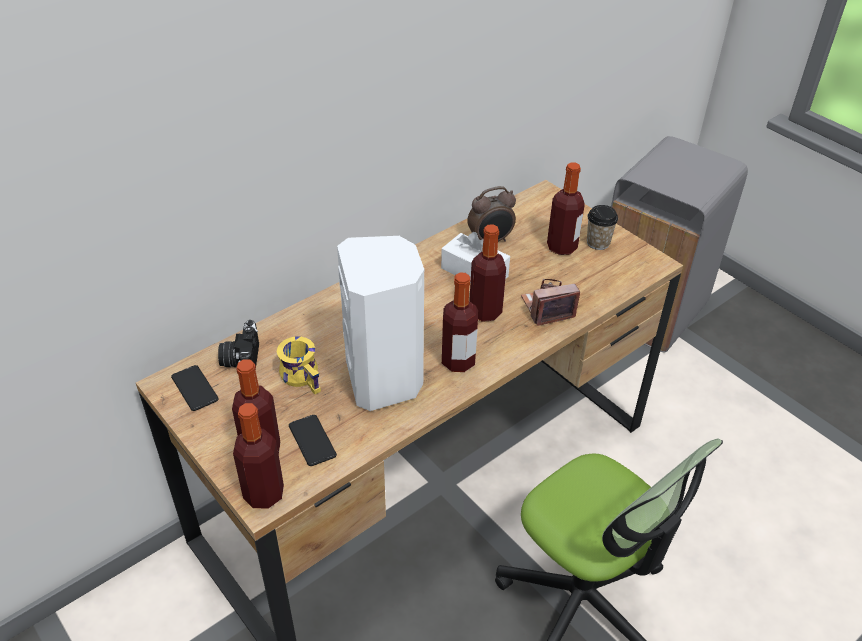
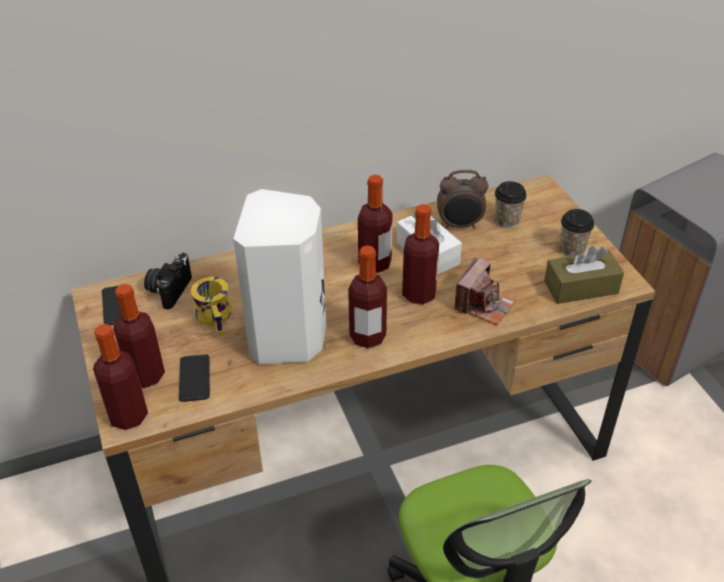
camera: 20 degrees right, 0 degrees up
camera [521,279,580,326] -> camera turned 120 degrees clockwise [454,257,516,325]
bottle [547,162,585,255] -> bottle moved to [358,175,392,273]
none -> cup [495,181,527,228]
none -> brown tissue box [544,246,624,304]

